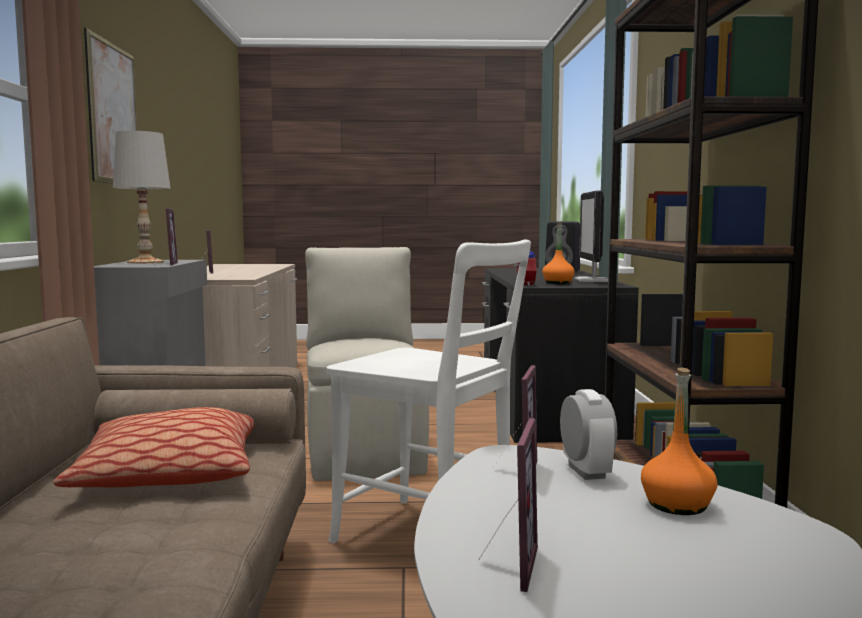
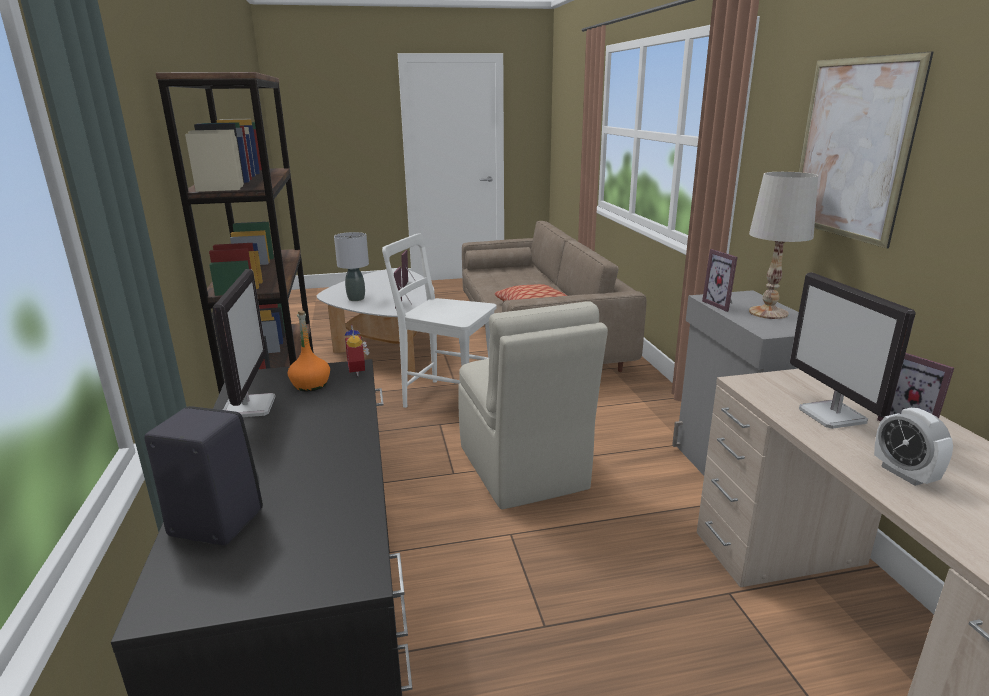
camera: 170 degrees right, 15 degrees up
alarm clock [560,389,617,480] -> alarm clock moved to [874,408,953,486]
orange bottle [641,367,718,515] -> grey table lamp [334,232,369,301]
none -> monitor [790,272,916,429]

